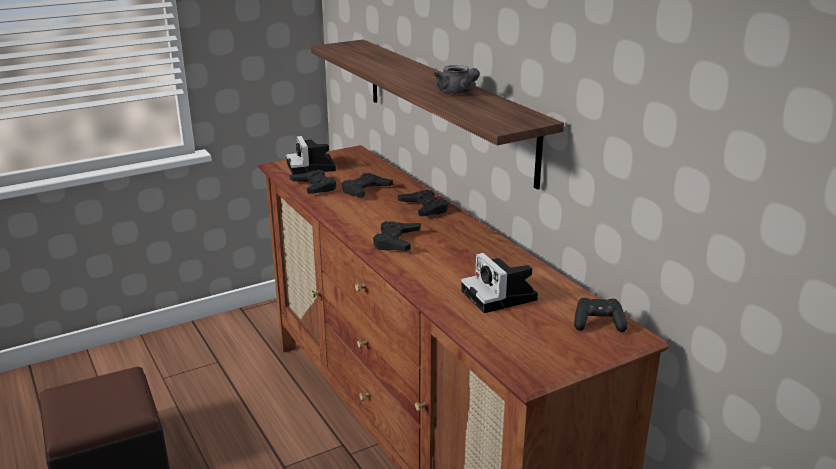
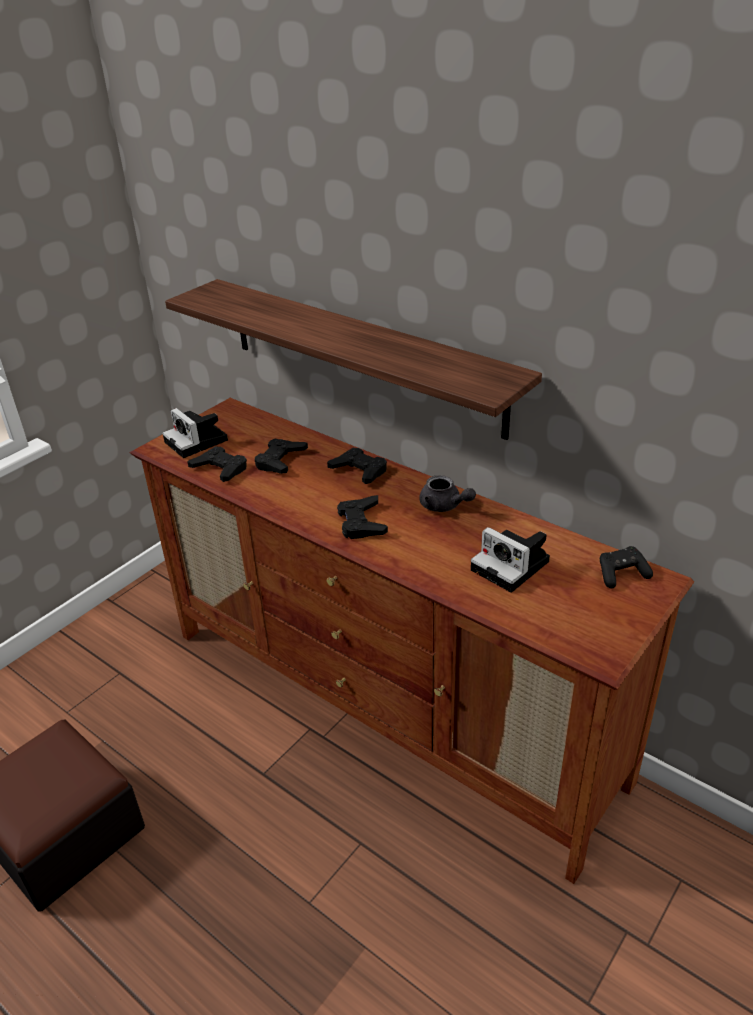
camera: 20 degrees left, 10 degrees up
grey teapot [434,65,480,94] -> grey teapot moved to [419,475,476,512]

